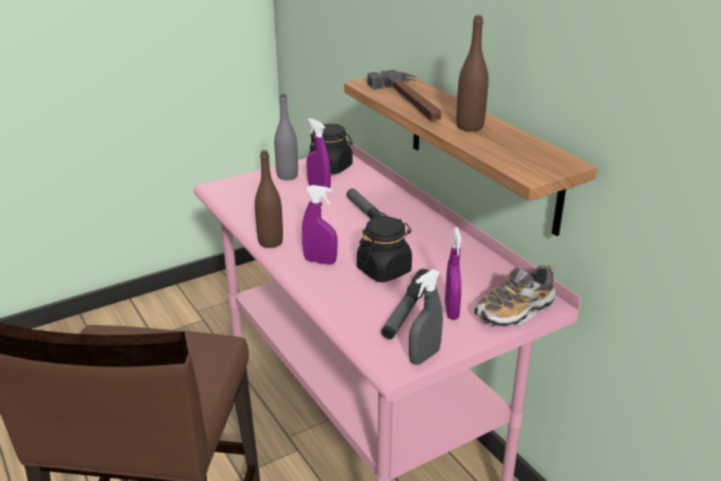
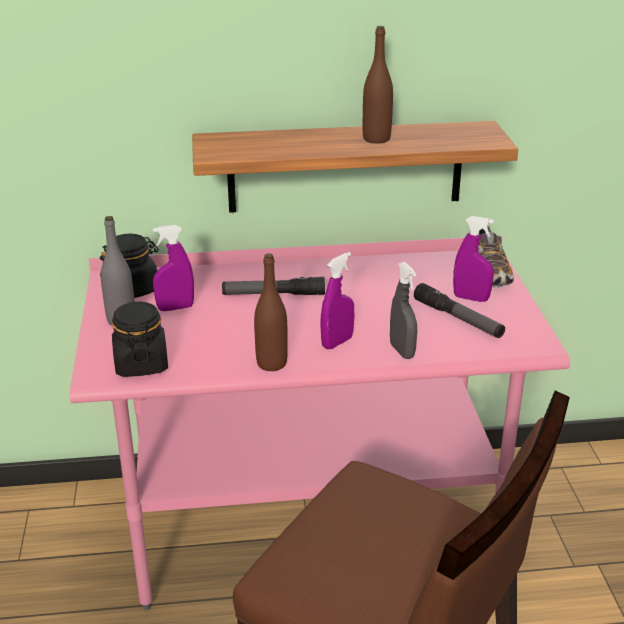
camera: 65 degrees left, 0 degrees up
black jar [357,216,412,282] -> black jar moved to [112,301,168,377]
hammer [367,70,441,121] -> none
grey spray bottle [409,269,443,365] -> grey spray bottle moved to [390,262,417,359]

